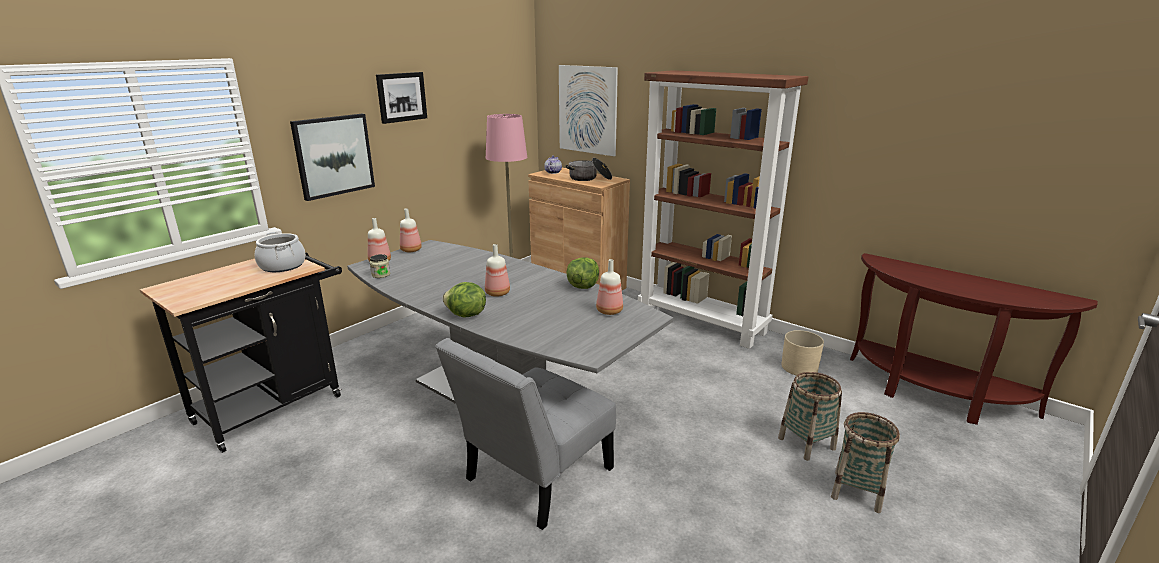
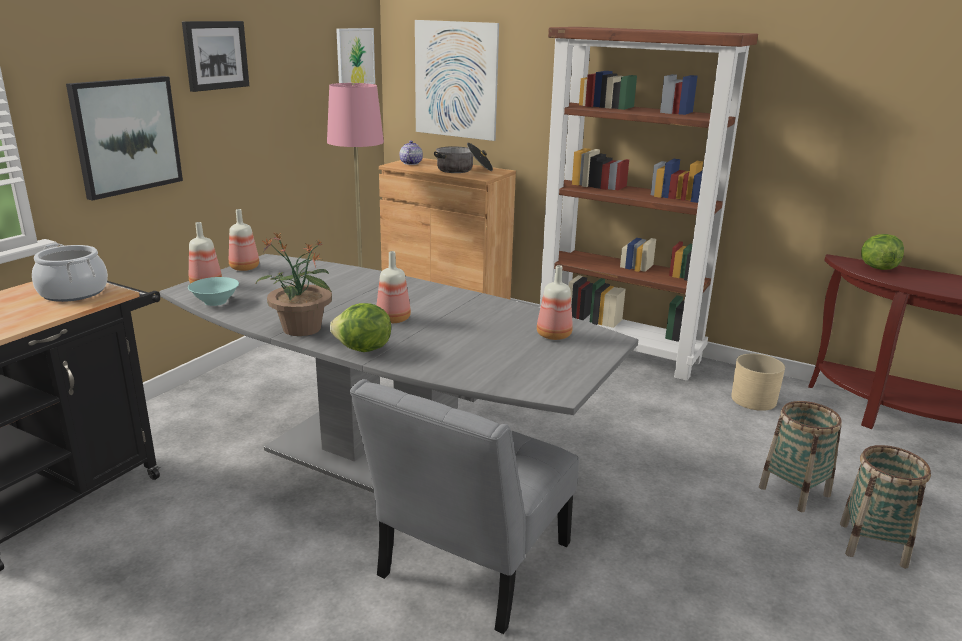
camera: 10 degrees left, 0 degrees up
jar [370,254,390,278] -> turquoise bowl [188,277,239,306]
lettuce [566,257,599,289] -> lettuce moved to [861,234,904,270]
none -> potted plant [255,232,332,336]
none -> picture [336,28,375,84]

